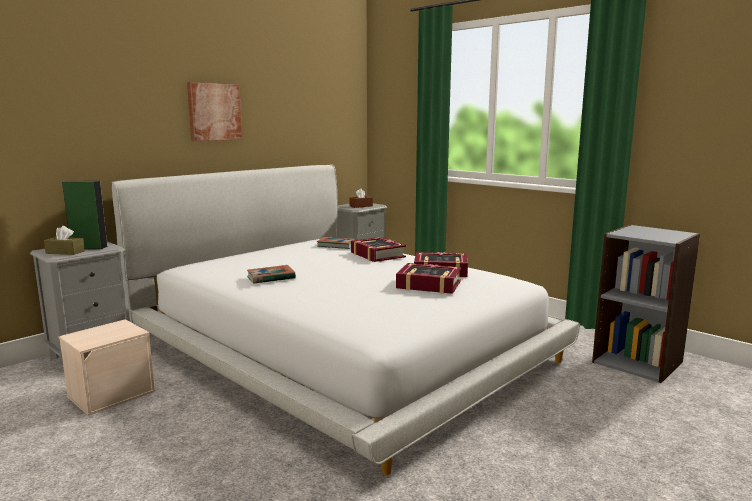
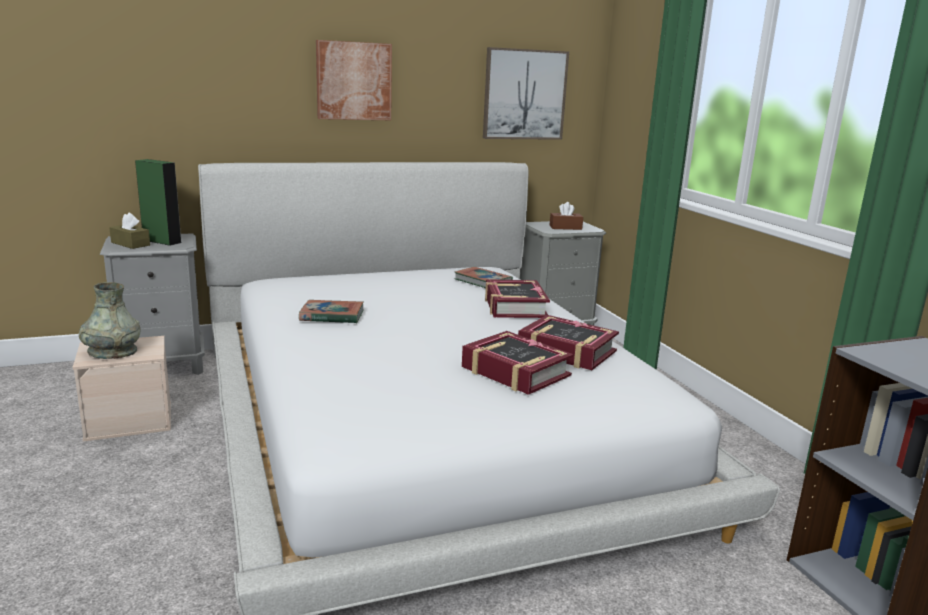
camera: 25 degrees right, 5 degrees up
none -> grey vase [79,282,141,359]
none -> picture [483,47,569,140]

